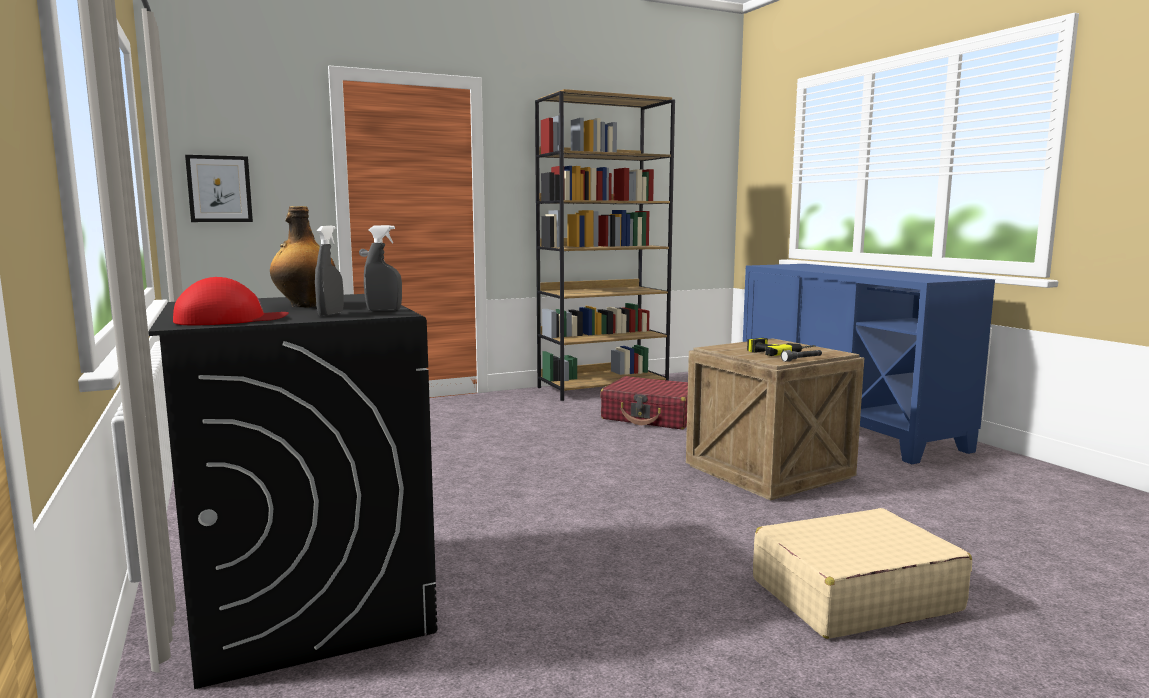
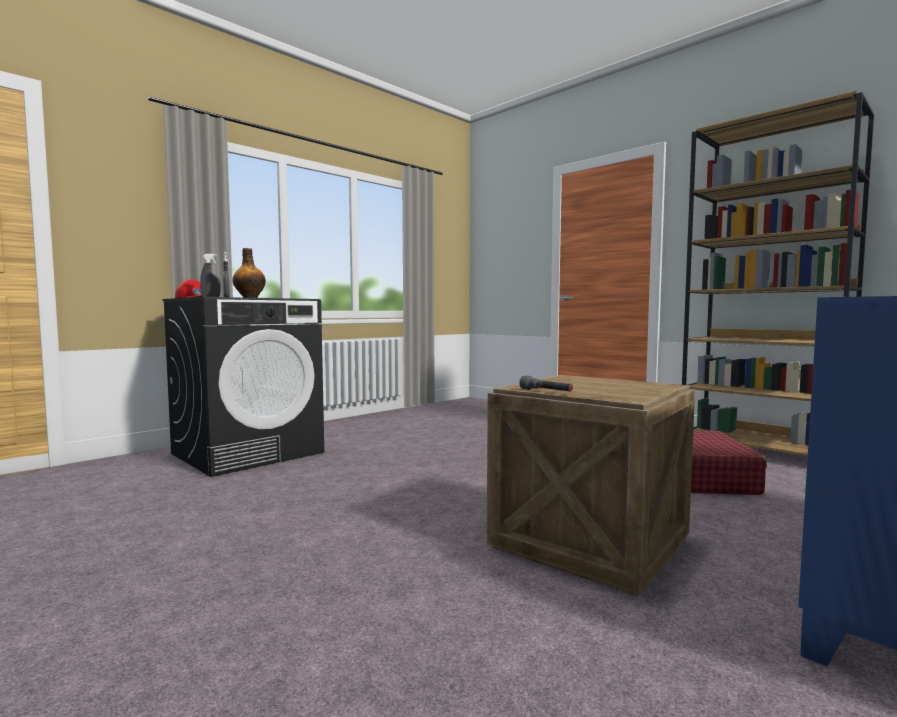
camera: 70 degrees right, 5 degrees down
picture [185,155,253,222] -> none
power drill [747,338,815,356] -> none
beige suitcase [753,508,972,639] -> none

